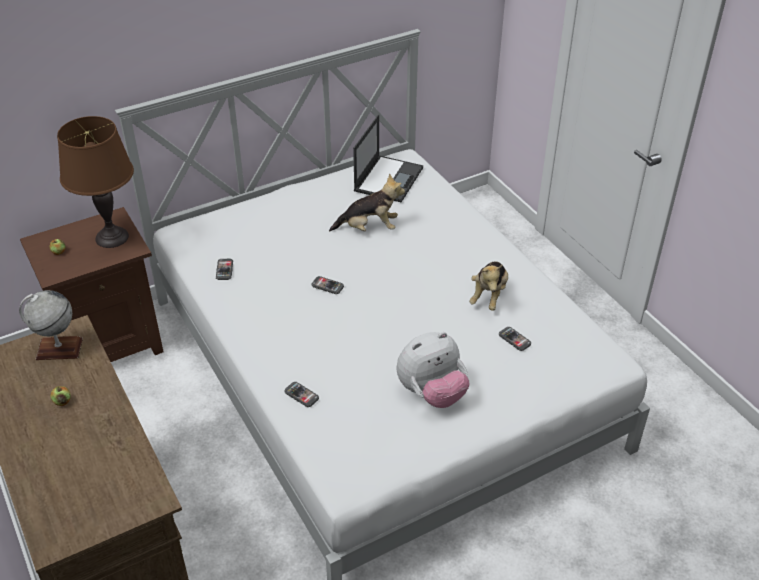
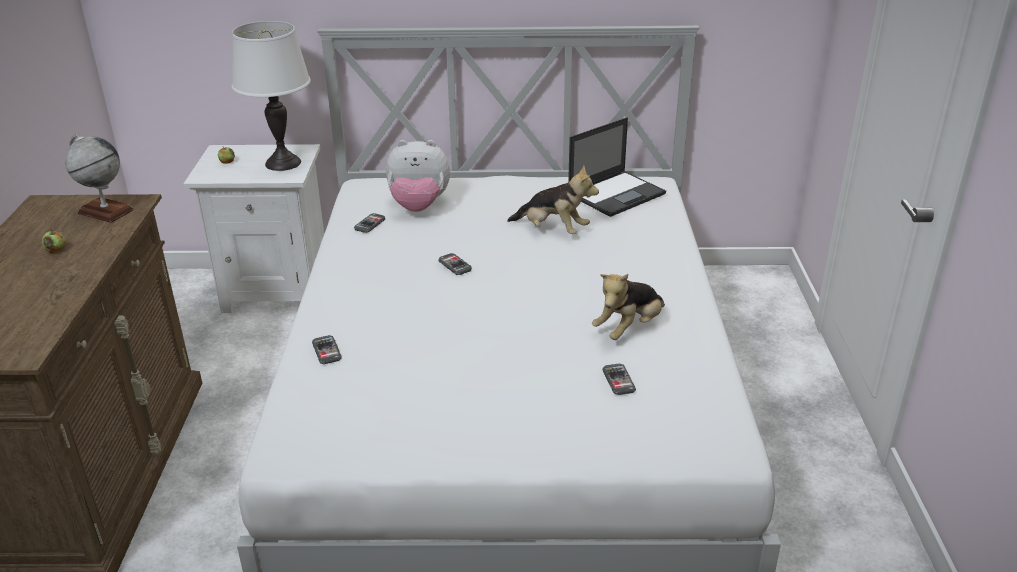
camera: 30 degrees right, 10 degrees down
brown nightstand [20,207,164,362] -> white nightstand [183,144,324,313]
brown table lamp [57,116,134,248] -> white table lamp [232,21,311,171]
plush toy [397,332,469,408] -> plush toy moved to [386,140,450,212]

